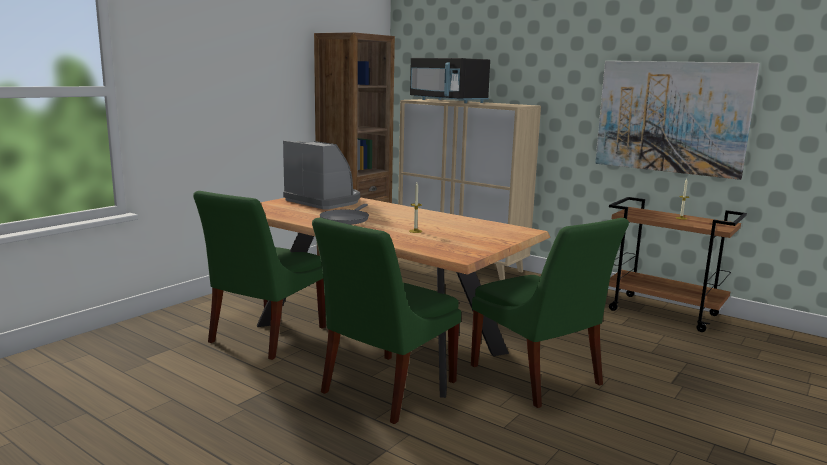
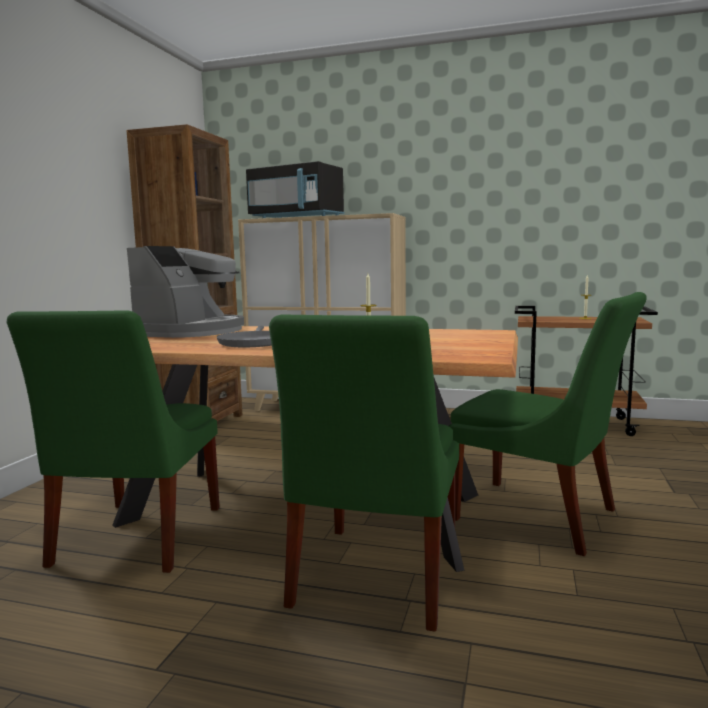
camera: 20 degrees left, 5 degrees down
coffee machine [283,140,360,209] -> coffee machine turned 90 degrees clockwise [127,246,244,338]
picture [595,61,760,180] -> none

